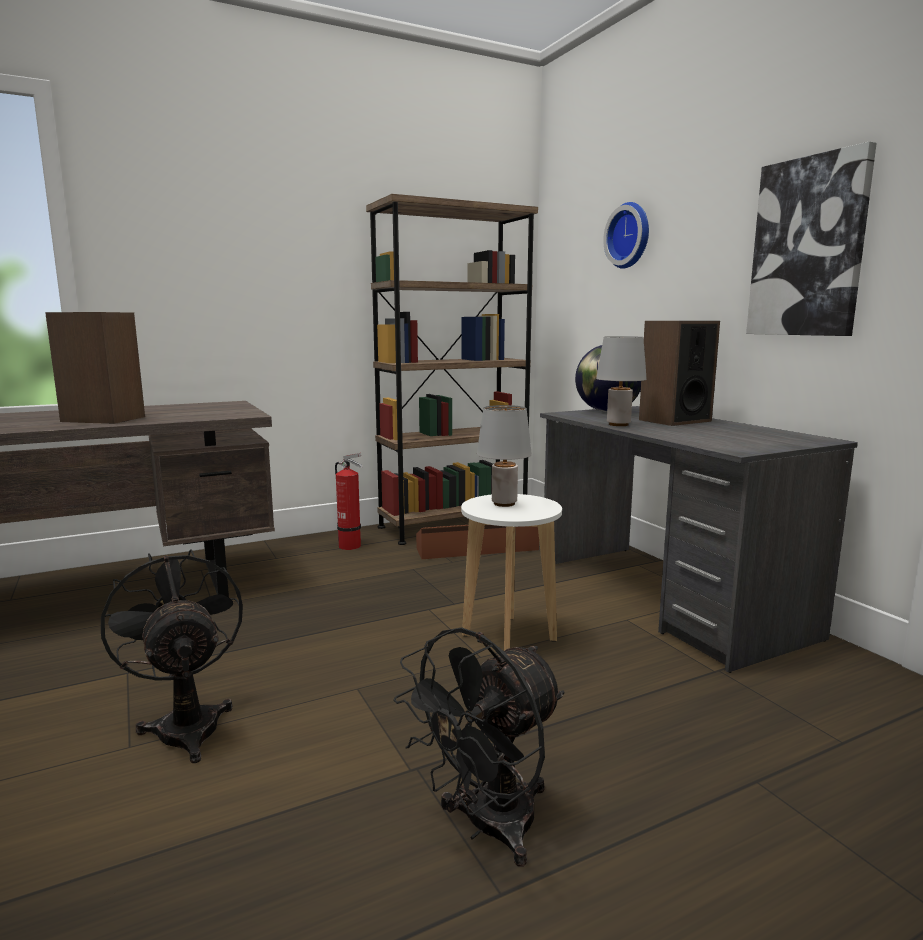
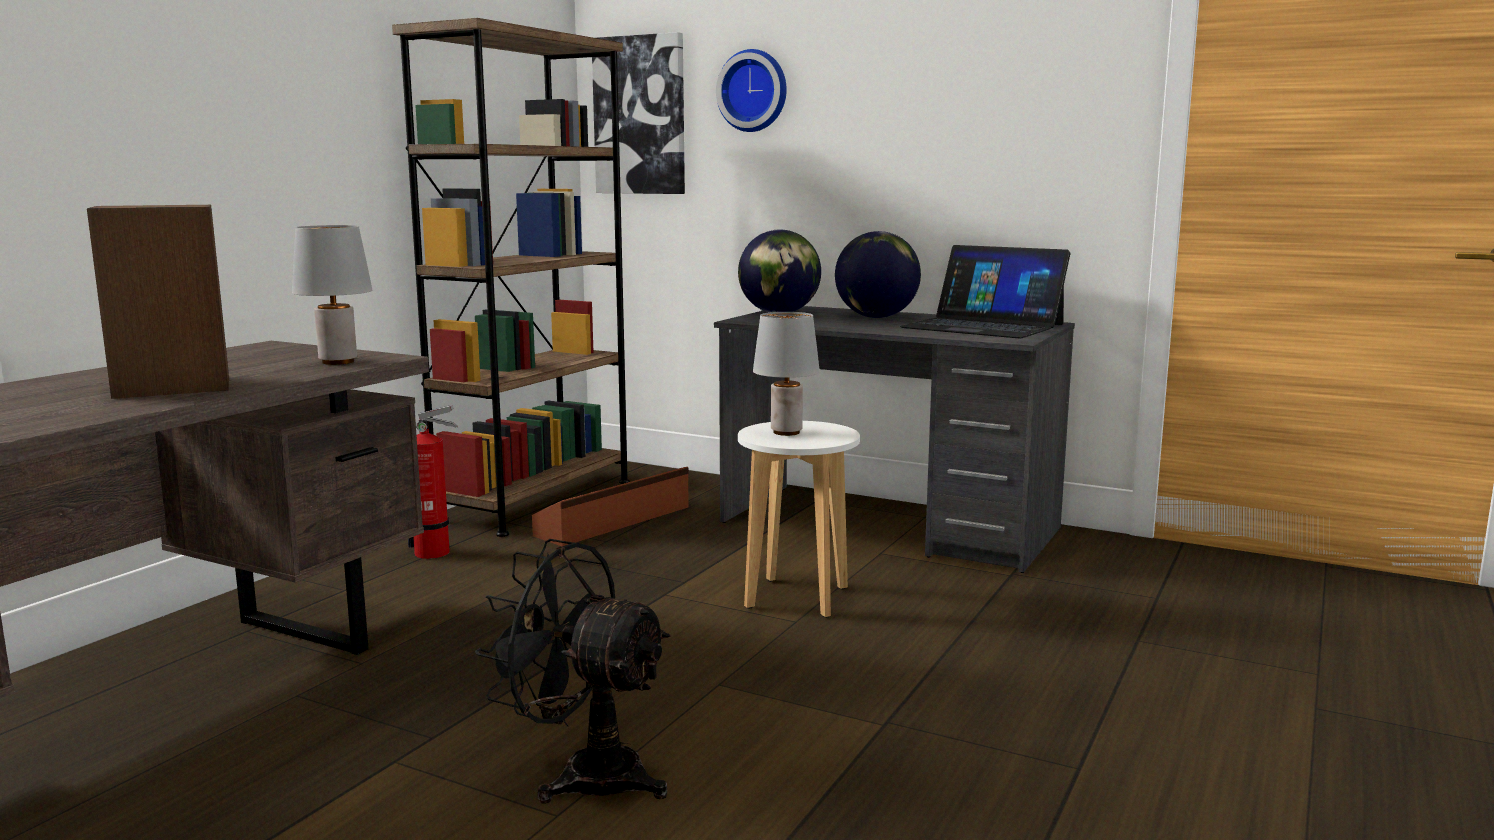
camera: 35 degrees left, 0 degrees up
black fan [393,627,564,867] -> none
grey table lamp [596,336,647,426] -> grey table lamp moved to [292,225,372,365]
speaker [639,321,720,426] -> globe [835,231,921,318]
picture [746,141,877,336] -> picture moved to [592,32,685,194]
none -> laptop [900,245,1070,338]

